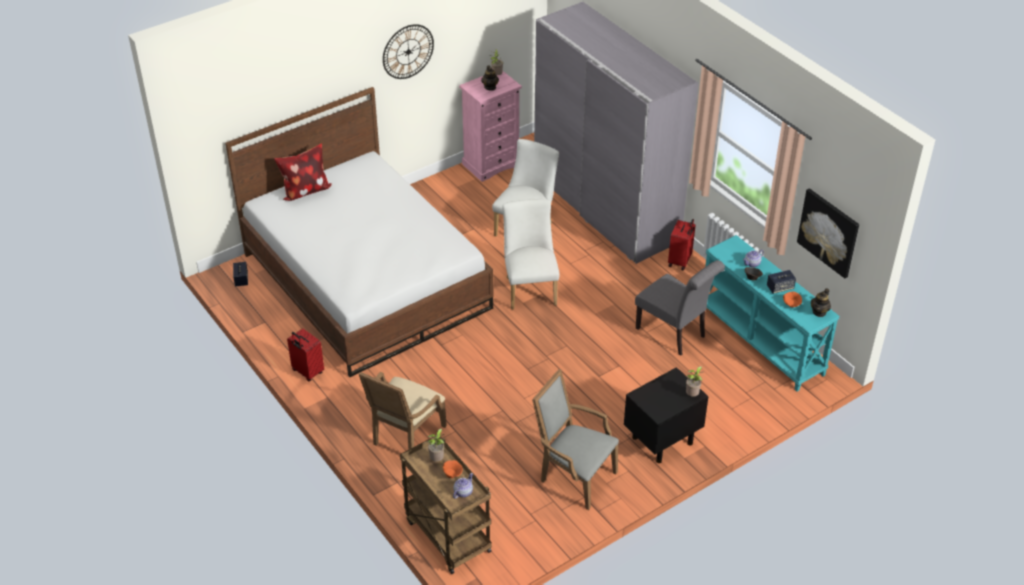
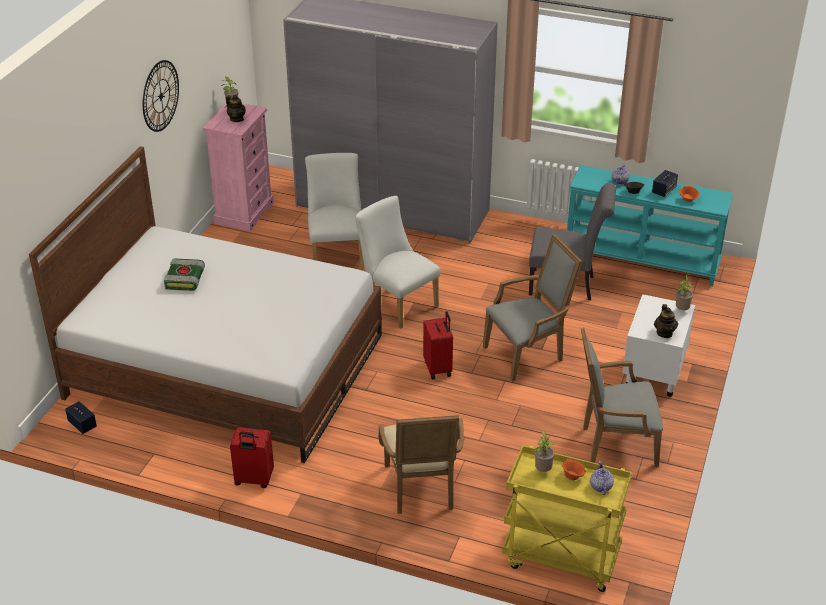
camera: 35 degrees left, 5 degrees down
pillow [274,144,332,201] -> none
brown cart [400,435,492,574] -> yellow cart [502,445,632,592]
black nightstand [624,367,709,463] -> white nightstand [623,294,695,397]
red suitcase [668,219,696,270] -> red suitcase moved to [423,311,453,380]
picture [797,188,859,278] -> none
teapot [811,288,831,317] -> teapot moved to [654,304,678,338]
none -> book [164,258,205,291]
none -> grey armchair [483,234,583,382]

